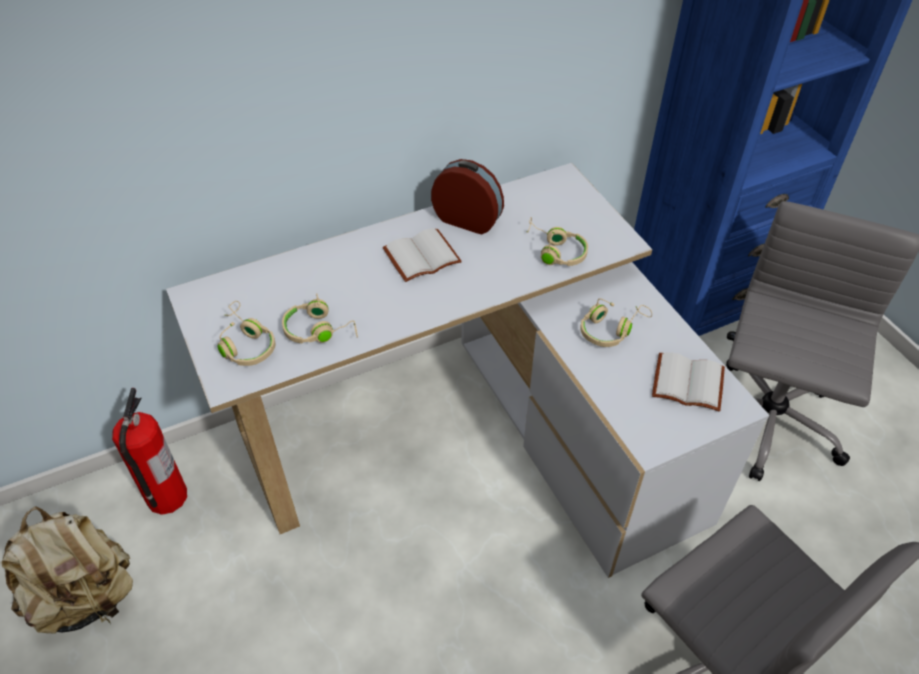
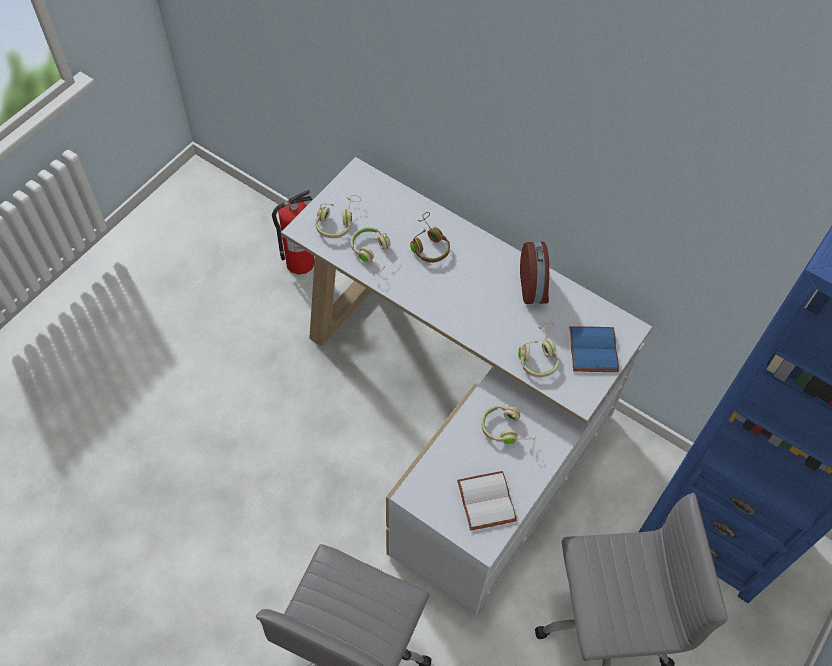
camera: 60 degrees right, 10 degrees up
beige backpack [1,506,133,634] -> none
white book [382,228,462,282] -> none
none -> brown headphones [410,212,450,263]
none -> blue book [569,326,619,372]

